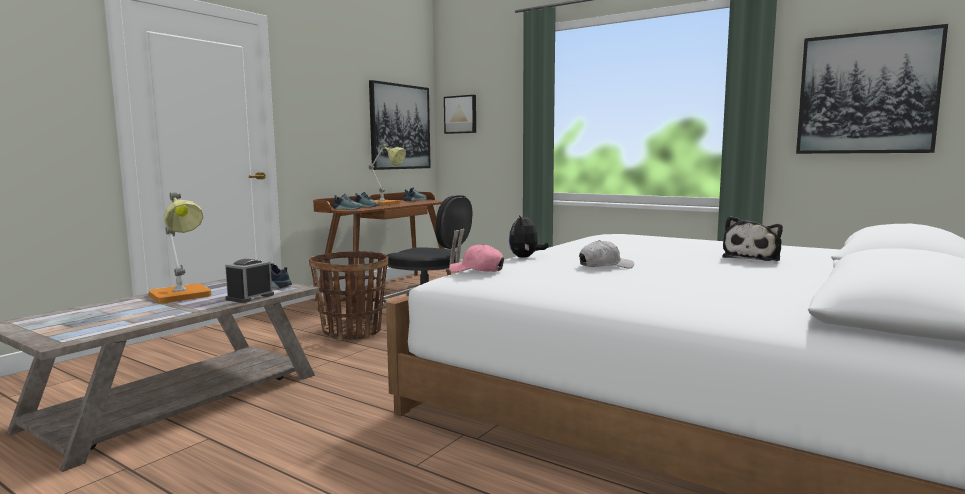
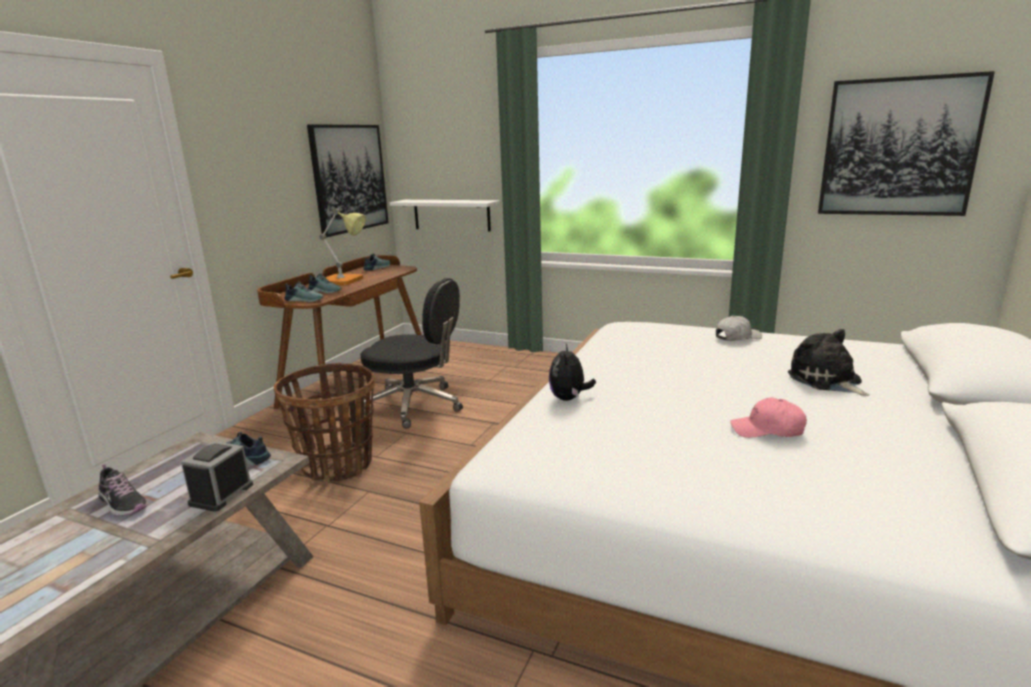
camera: 10 degrees left, 10 degrees up
table lamp [149,192,211,303] -> shoe [98,464,148,516]
picture [444,95,476,134] -> none
pink cap [449,244,504,272] -> pink cap moved to [730,397,807,438]
white cap [579,240,634,268] -> white cap moved to [716,316,762,341]
plush toy [722,216,783,261] -> plush toy turned 135 degrees clockwise [788,329,870,396]
none -> white shelf [390,200,500,232]

